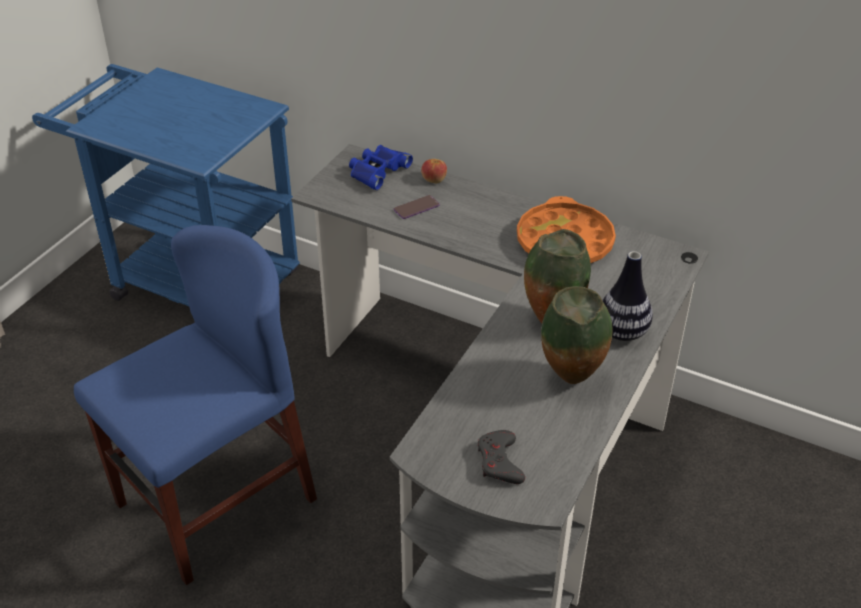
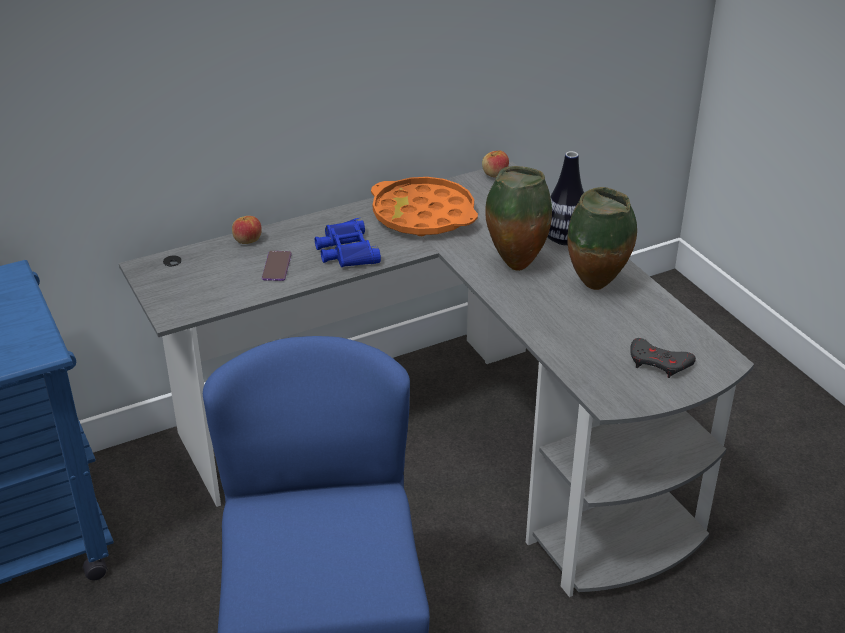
camera: 55 degrees left, 5 degrees down
blue binoculars [349,145,413,190] -> blue binoculars moved to [315,218,381,267]
none -> apple [482,151,509,177]

